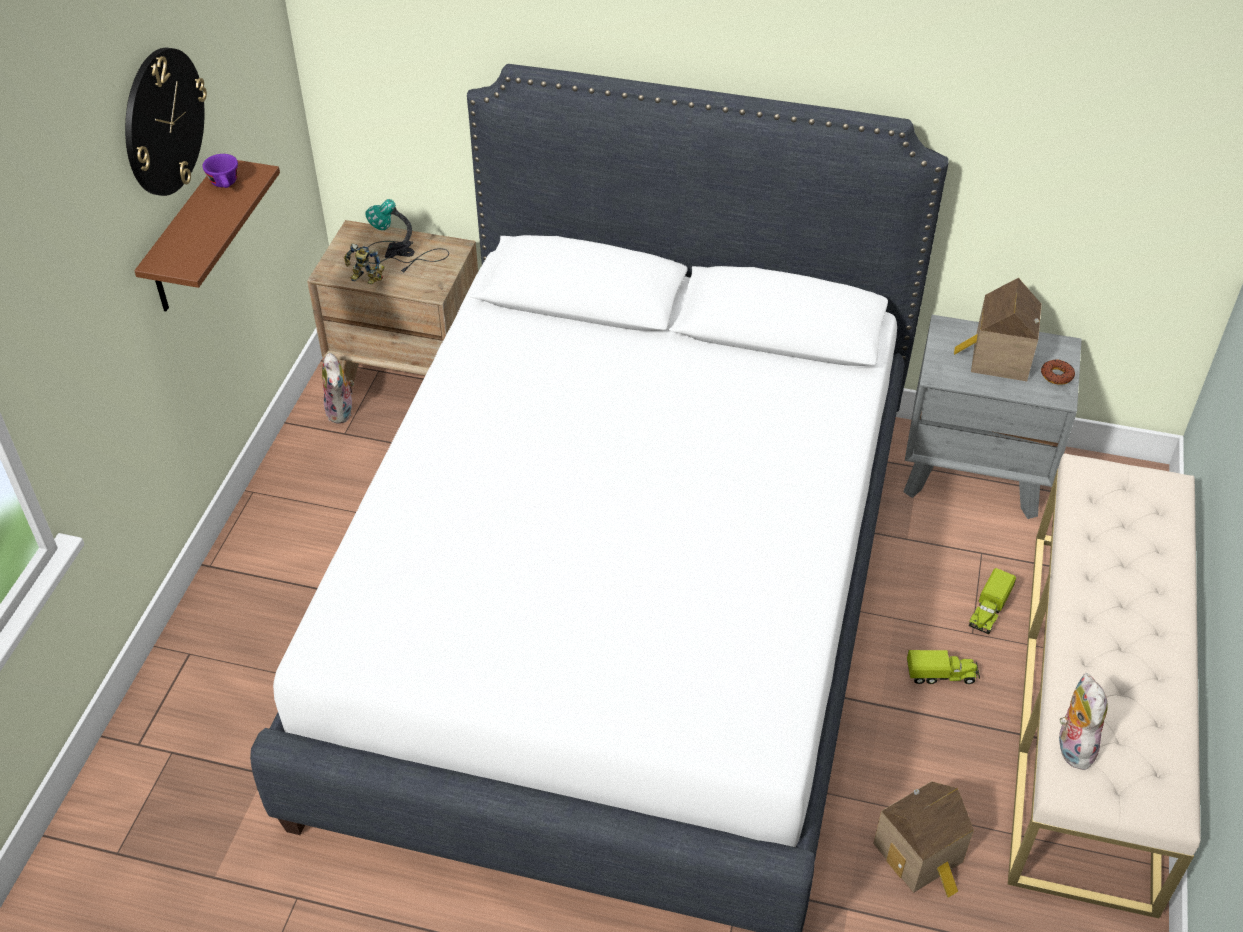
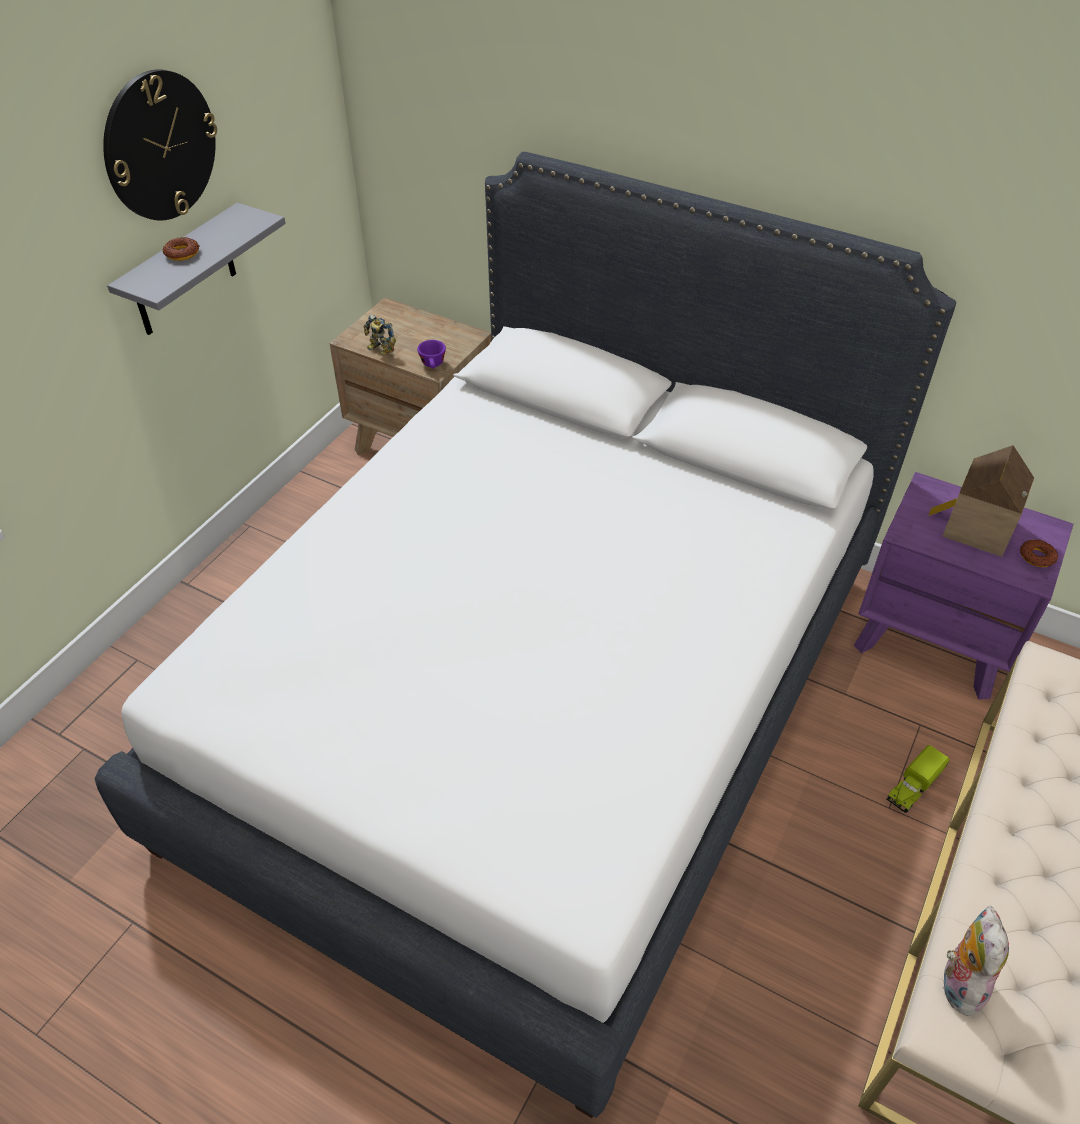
camera: 15 degrees right, 0 degrees up
brown shelf [134,160,280,311] -> grey shelf [107,203,286,335]
purple cup [203,154,238,188] -> purple cup moved to [417,340,446,368]
plush toy [322,353,354,424] -> none
table lamp [365,199,449,274] -> none
toy house [873,781,974,898] -> none
grey nightstand [903,315,1082,519] -> purple nightstand [854,472,1074,699]
toy truck [907,650,980,684] -> none
none -> donut [163,237,200,261]

